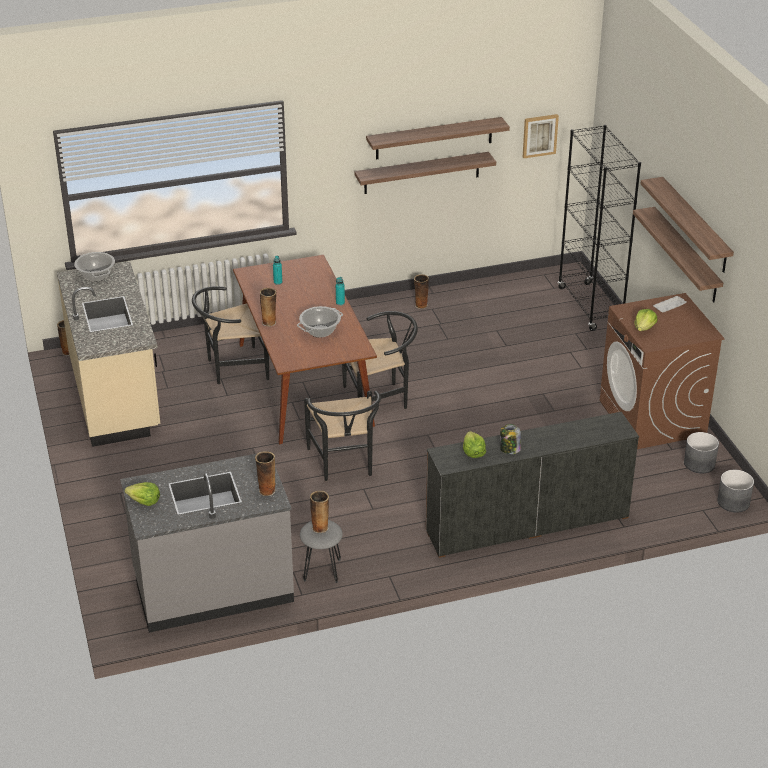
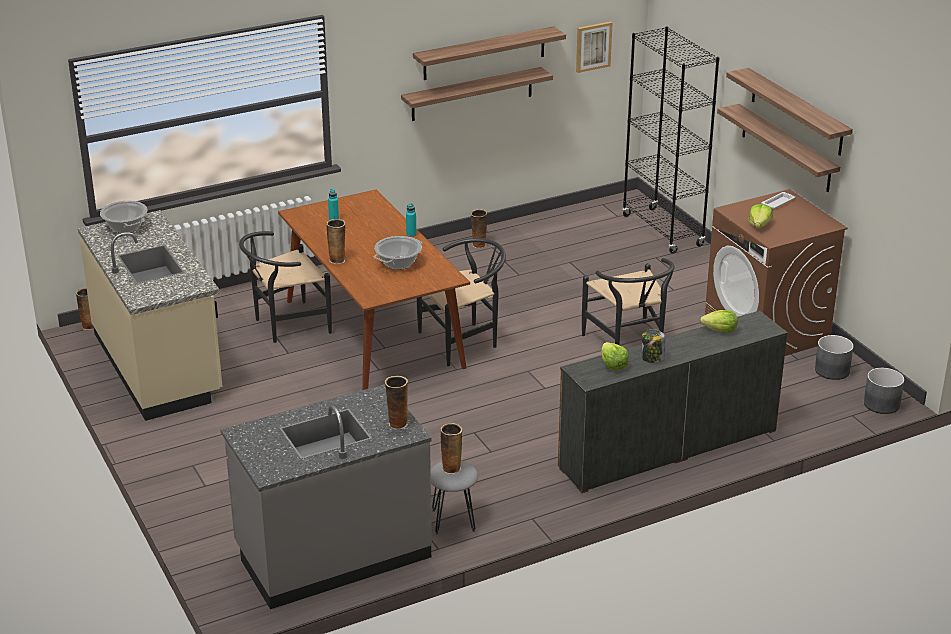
camera: 10 degrees left, 5 degrees down
lettuce [125,482,160,506] -> lettuce moved to [700,310,738,333]
black chair [304,391,381,481] -> black chair moved to [582,258,675,345]

